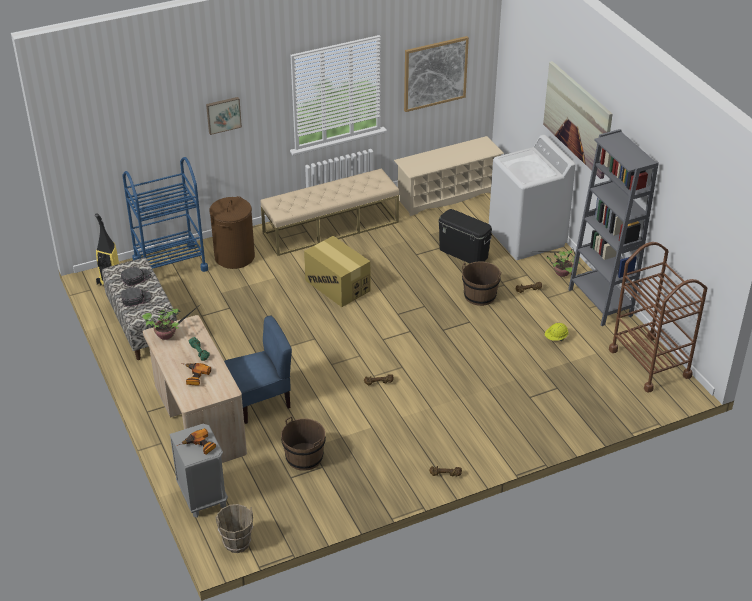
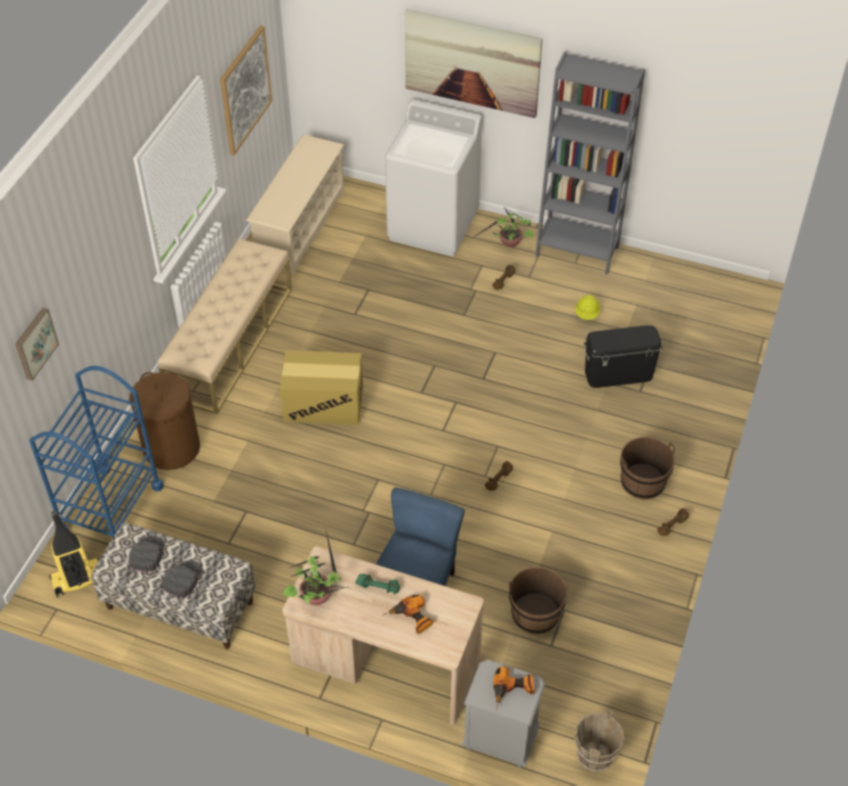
camera: 45 degrees left, 10 degrees up
picture [206,97,242,135] -> picture moved to [15,307,59,381]
black storage box [438,209,492,263] -> black storage box moved to [584,325,663,388]
brown bucket [462,261,501,306] -> brown bucket moved to [620,437,675,500]
brown cart [609,242,707,393] -> none

